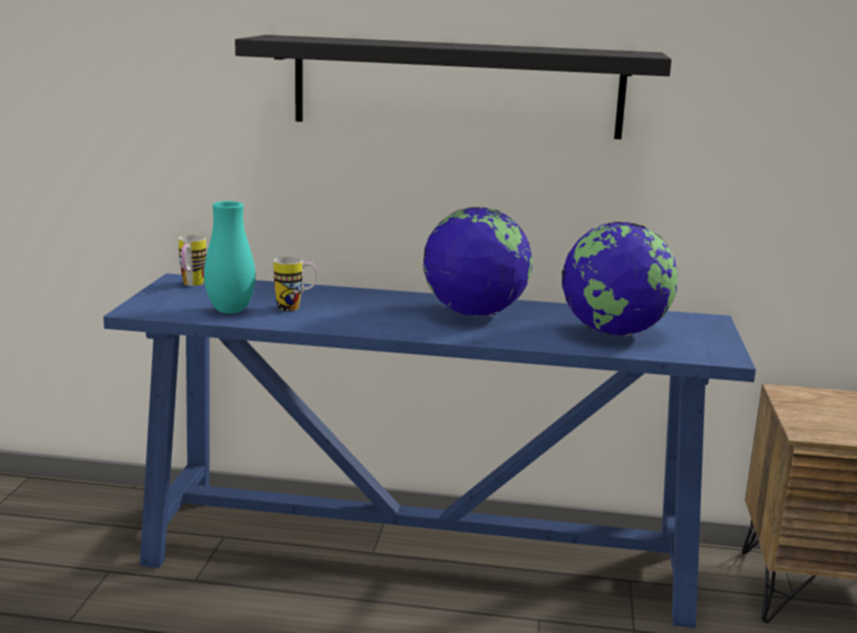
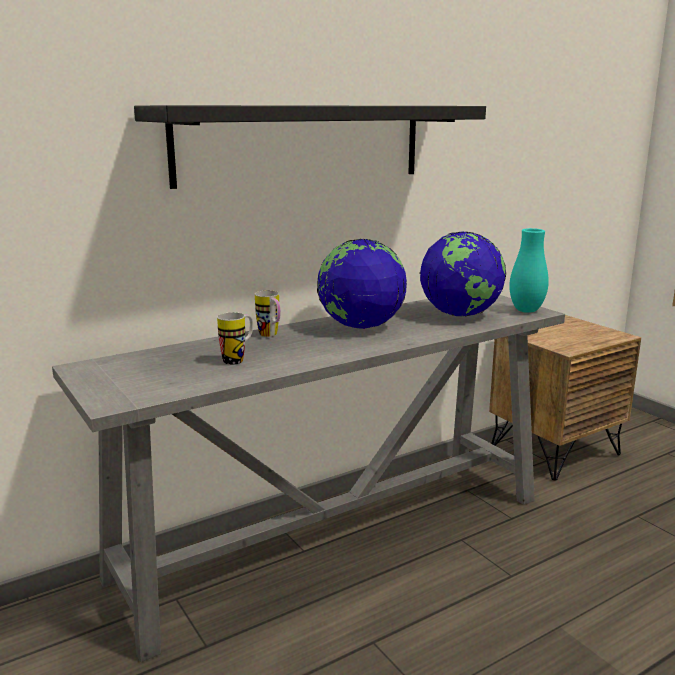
camera: 40 degrees left, 0 degrees up
blue console table [103,273,756,628] -> grey console table [52,295,565,662]
mug [178,235,206,286] -> mug moved to [255,290,281,337]
turquoise vase [204,201,256,314] -> turquoise vase moved to [509,228,549,313]

